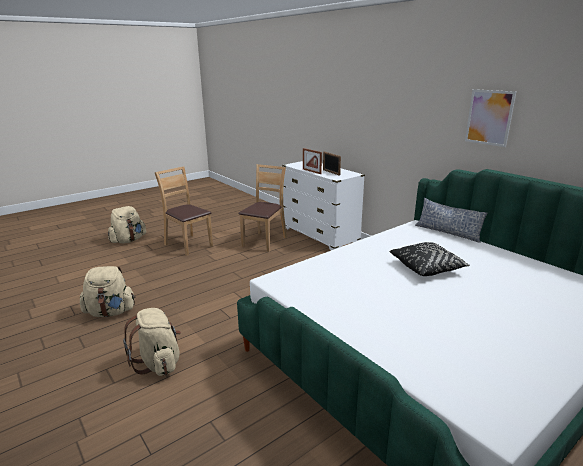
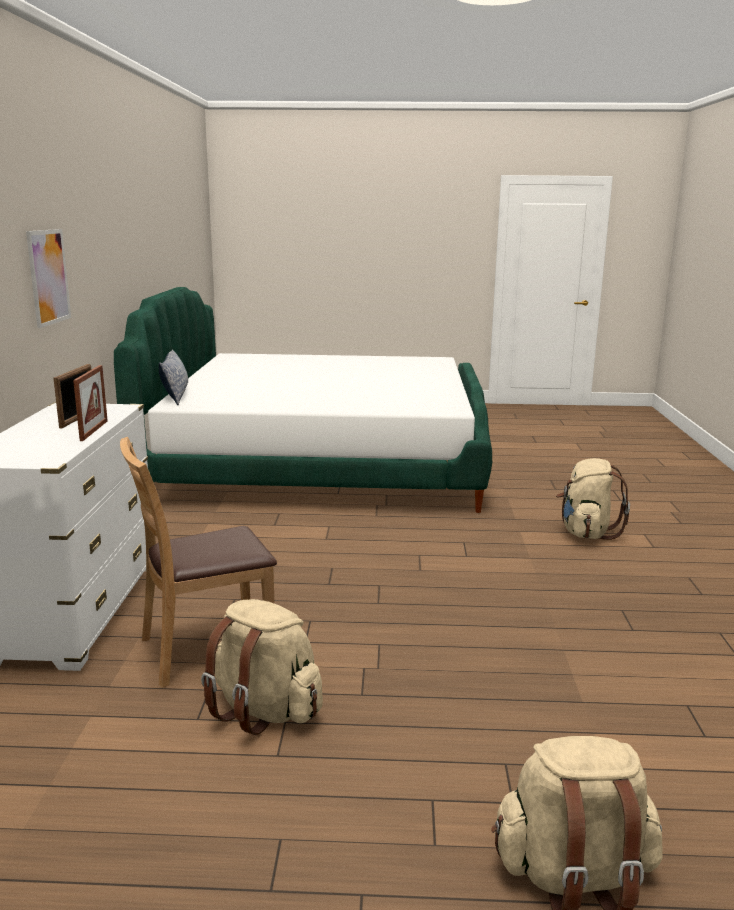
camera: 140 degrees left, 5 degrees down
beige backpack [80,266,135,317] -> beige backpack moved to [201,599,323,735]
brown chair [155,167,213,256] -> none
black pillow [389,242,470,276] -> none
picture [465,89,516,147] -> picture moved to [26,229,71,328]

